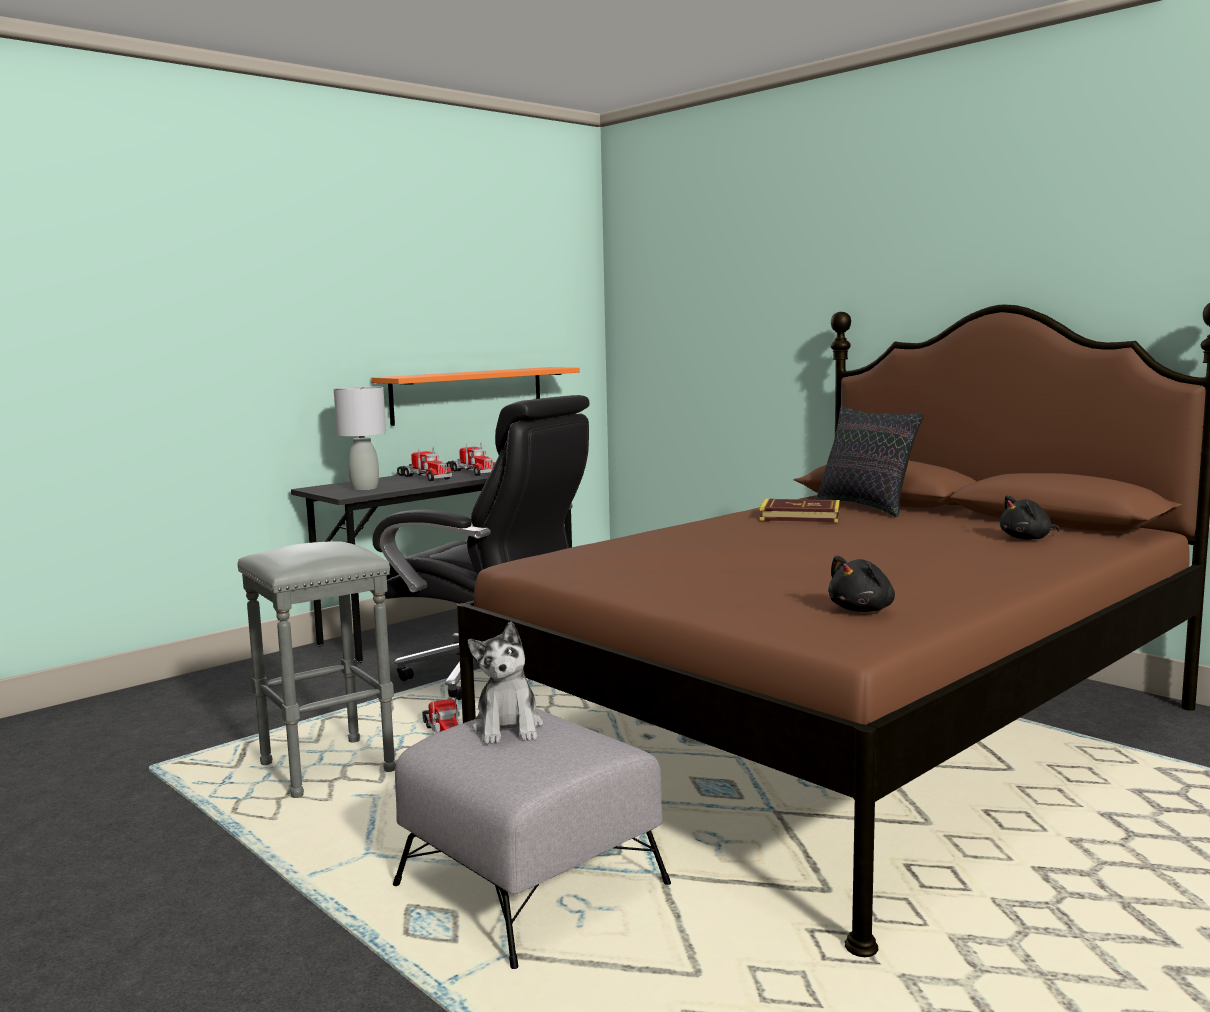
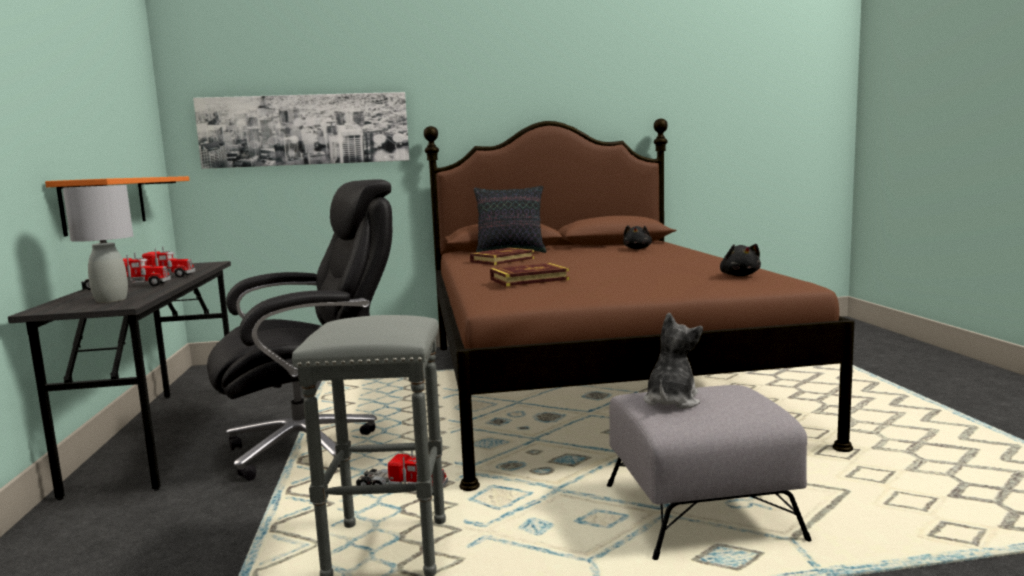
camera: 55 degrees left, 0 degrees up
plush toy [468,622,543,744] -> plush toy turned 90 degrees counterclockwise [644,313,703,409]
none -> picture [193,92,409,169]
none -> book [490,263,570,286]

